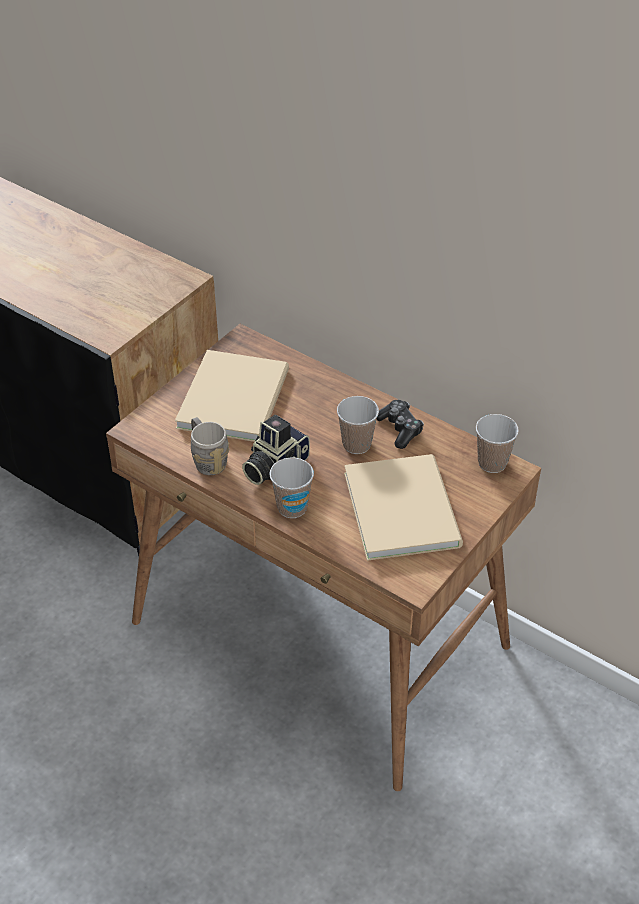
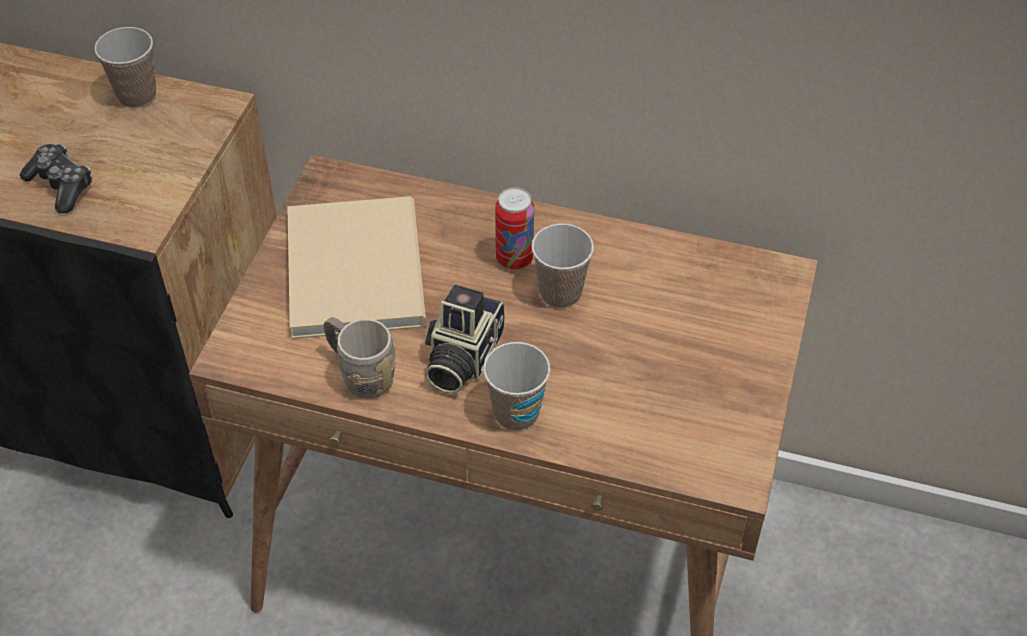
camera: 20 degrees left, 5 degrees up
beige book [344,454,463,561] -> none
game controller [376,400,424,449] -> game controller moved to [20,144,92,213]
cup [476,414,519,473] -> cup moved to [94,27,156,108]
none -> can [495,187,534,270]

